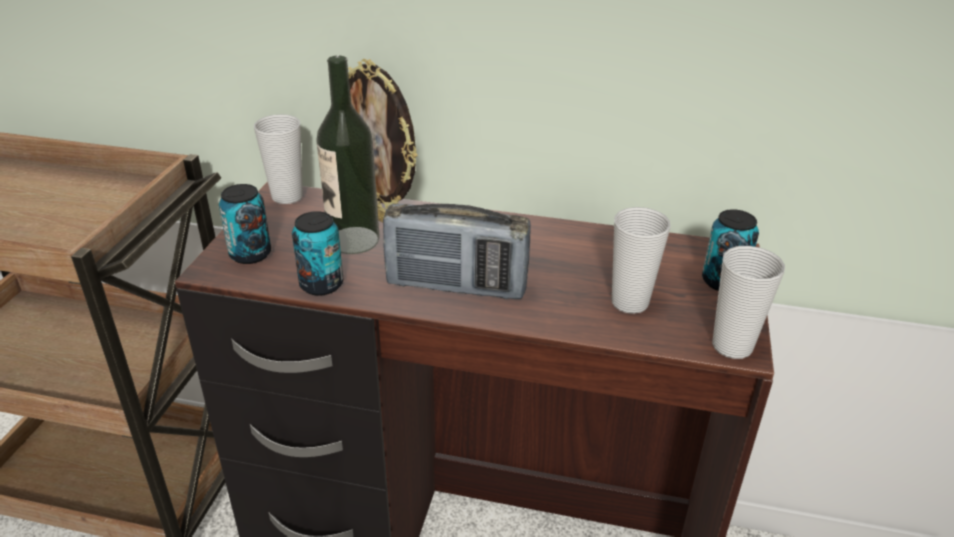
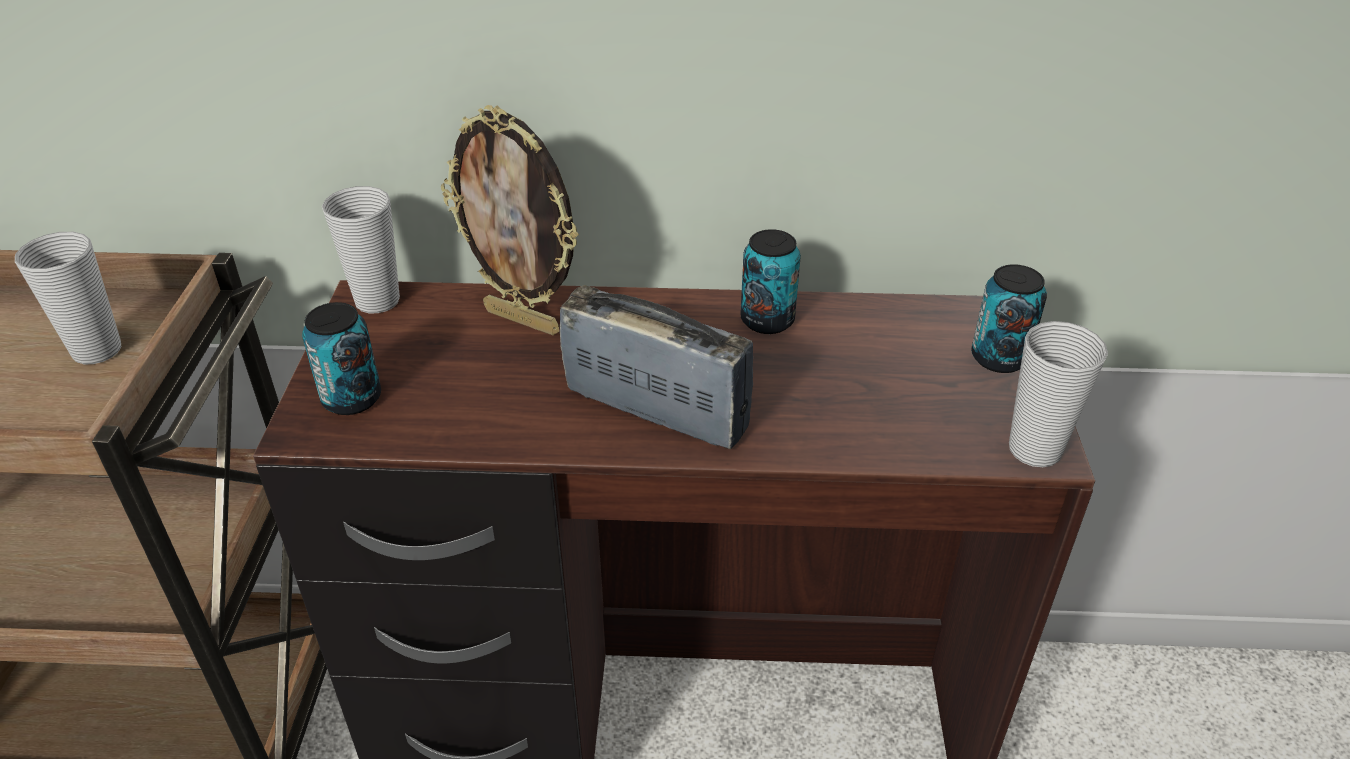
camera: 10 degrees left, 5 degrees up
can [292,211,343,296] -> can moved to [740,229,801,334]
bottle [316,56,380,254] -> none
radio [383,203,531,299] -> radio turned 150 degrees counterclockwise [560,285,753,449]
cup [612,207,671,314] -> cup moved to [15,232,121,364]

